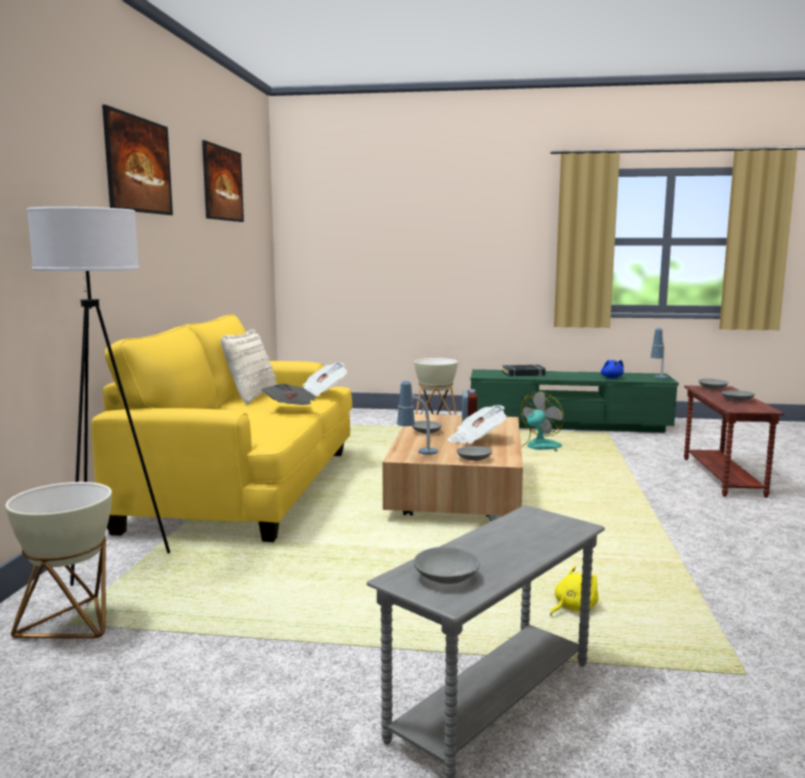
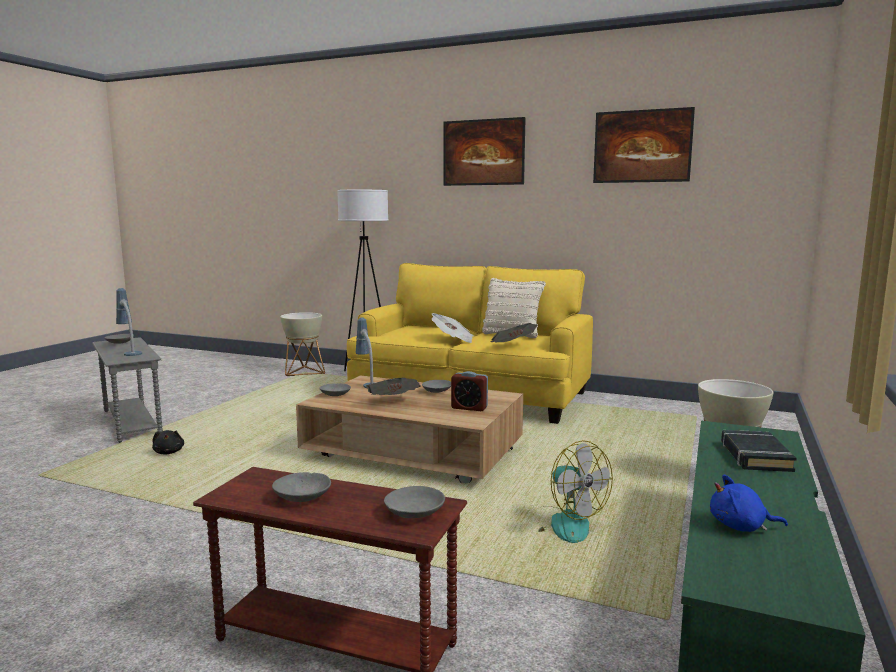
camera: 105 degrees right, 0 degrees up
yellow plush toy [550,566,599,616] -> black plush toy [152,430,184,455]
table lamp [651,328,669,379] -> table lamp moved to [116,288,142,356]

